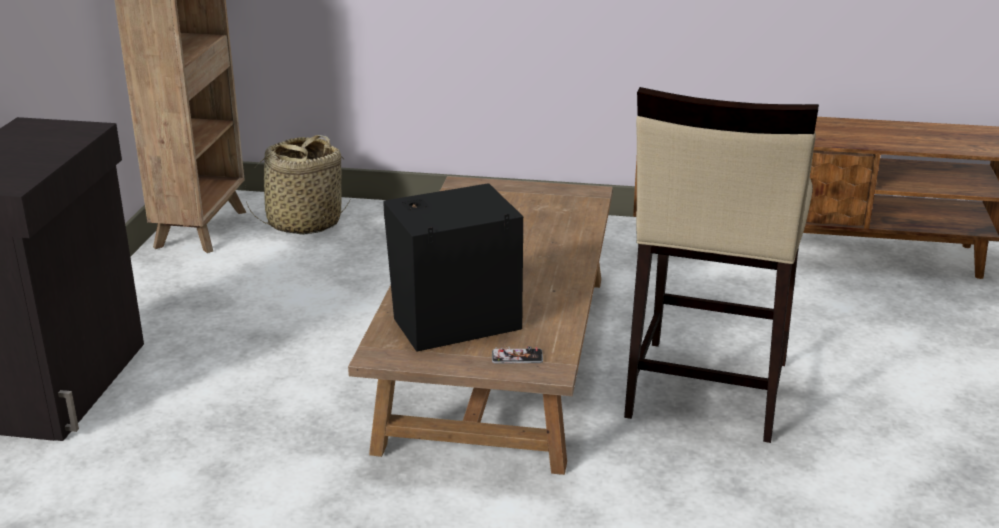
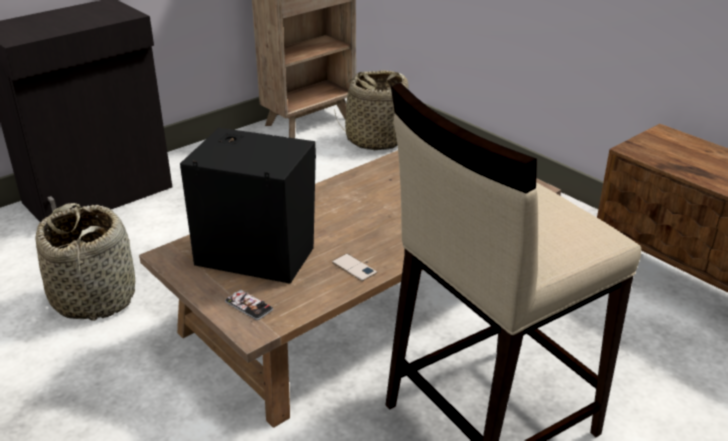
camera: 40 degrees right, 5 degrees up
none -> basket [36,203,135,321]
none -> phone [332,254,377,281]

